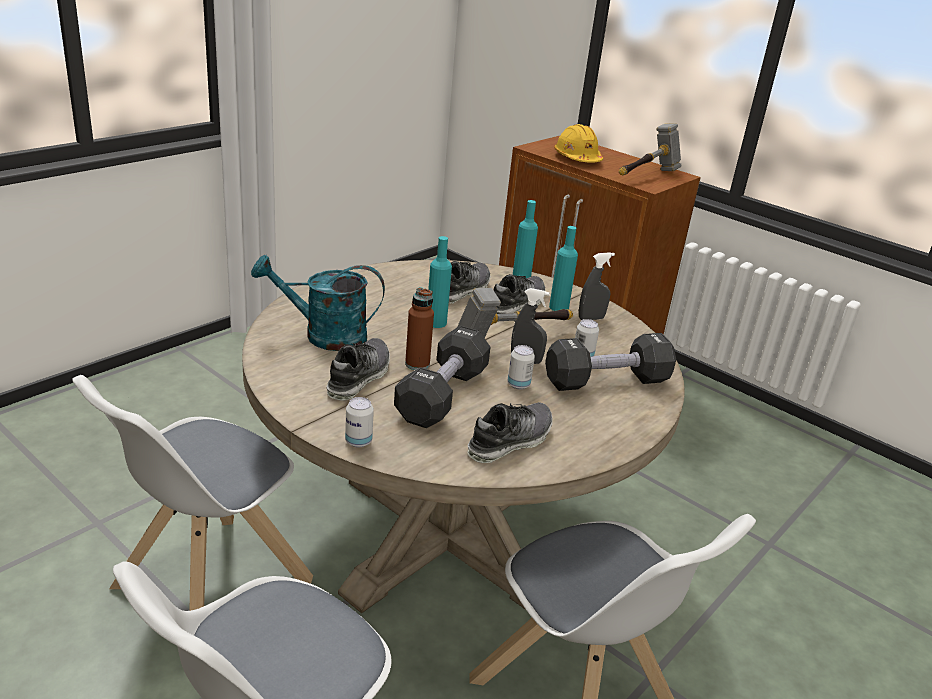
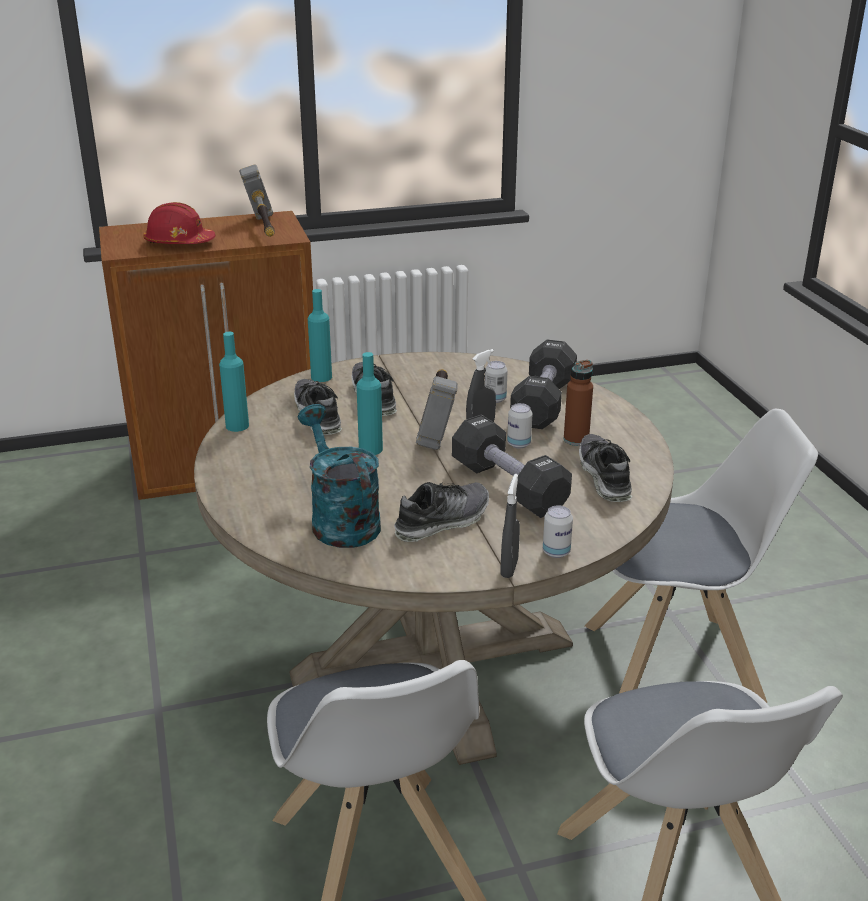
camera: 55 degrees left, 0 degrees up
turquoise watering can [251,255,385,351] -> turquoise watering can turned 120 degrees clockwise [298,404,381,548]
shoe [326,338,390,401] -> shoe turned 90 degrees clockwise [394,482,489,542]
brown bottle [405,287,434,370] -> brown bottle moved to [564,360,593,446]
turquoise bottle [549,226,578,311] -> turquoise bottle moved to [219,332,249,432]
yellow hard hat [554,124,603,162] -> red hard hat [143,202,215,244]
grey spray bottle [579,252,615,320] -> grey spray bottle moved to [500,474,520,578]

